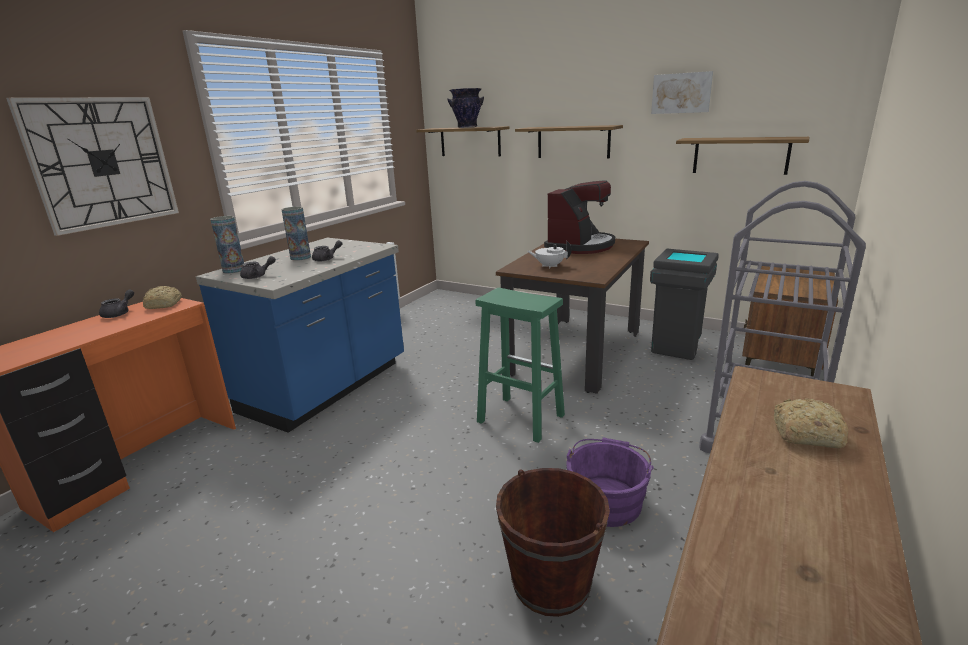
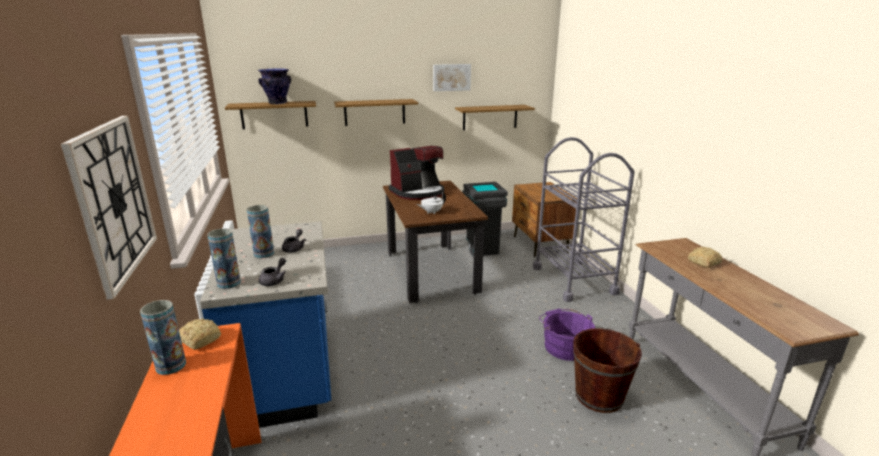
camera: 45 degrees left, 0 degrees up
grey teapot [99,289,134,318] -> vase [140,300,186,375]
green stool [476,288,565,443] -> none
coffee machine [544,180,615,254] -> coffee machine turned 75 degrees clockwise [389,146,444,200]

